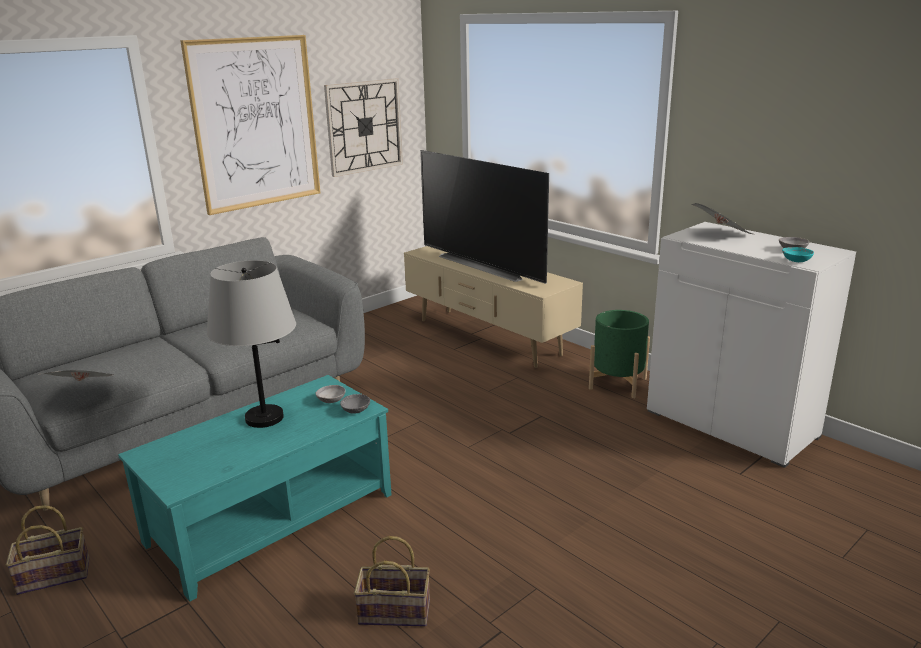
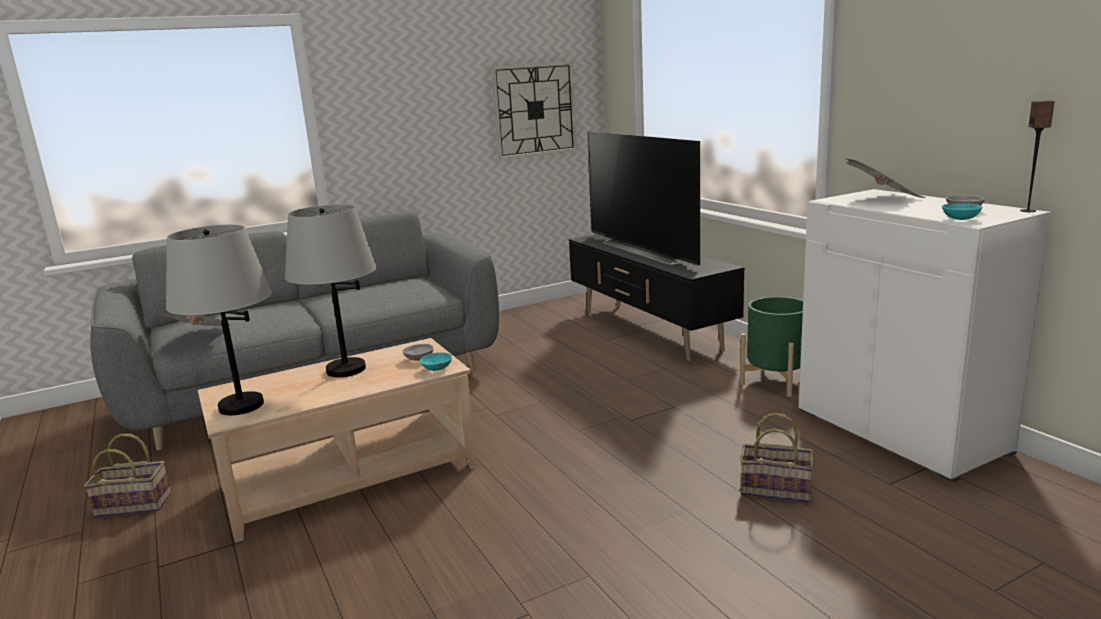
camera: 15 degrees right, 5 degrees down
turquoise coffee table [118,375,392,602] -> beige coffee table [198,338,477,543]
picture [180,35,320,215] -> none
grey bowl [340,394,370,414] -> turquoise bowl [420,352,452,371]
basket [354,536,430,626] -> basket moved to [740,413,813,503]
beige tv stand [404,246,583,368] -> black tv stand [569,234,744,361]
none -> grey table lamp [166,225,272,415]
none -> speaker [1020,100,1055,212]

